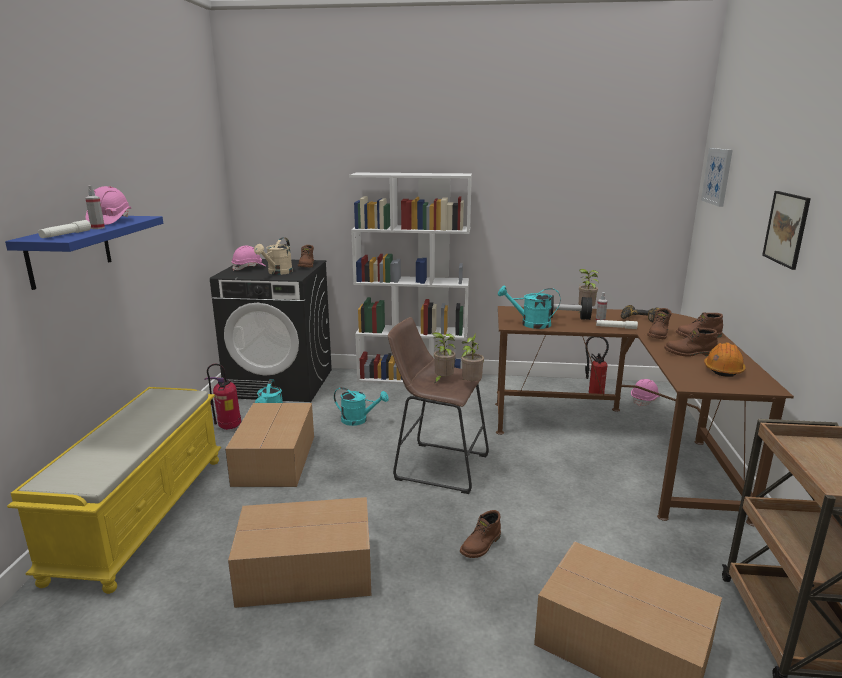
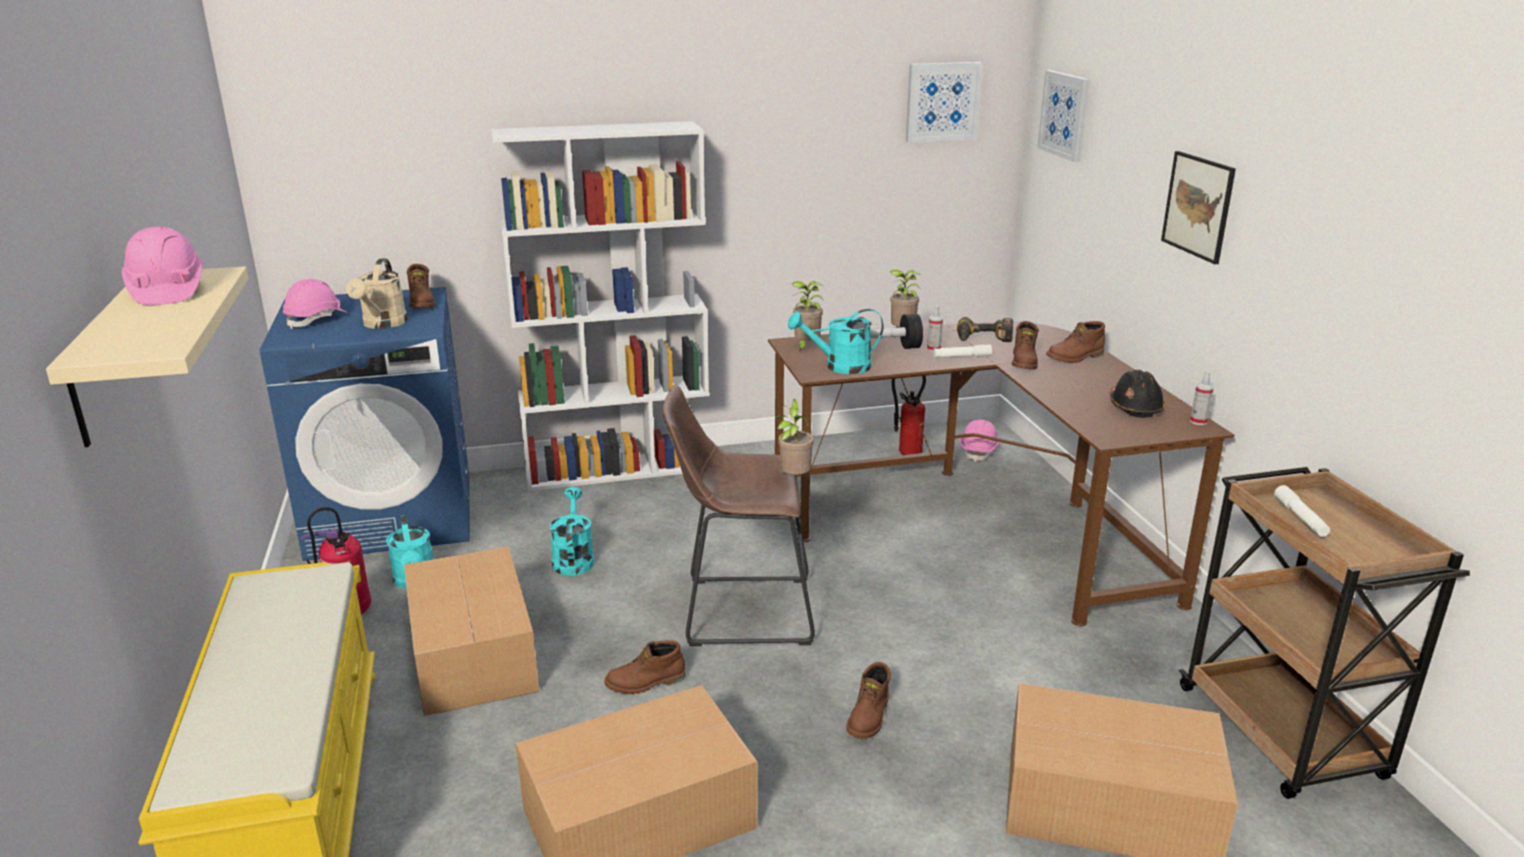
camera: 20 degrees left, 5 degrees up
blue shelf [5,216,163,290] -> beige shelf [46,266,249,447]
white flashlight [38,220,91,238] -> white flashlight moved to [1274,485,1330,537]
spray bottle [85,186,105,229] -> spray bottle moved to [1190,371,1214,425]
black washing machine [210,259,332,402] -> blue washing machine [260,287,470,561]
turquoise watering can [334,387,389,426] -> turquoise watering can turned 90 degrees counterclockwise [550,487,594,576]
potted plant [432,332,456,384] -> potted plant moved to [791,281,824,352]
brown boot [664,328,718,357] -> brown boot moved to [604,640,686,694]
orange hard hat [704,342,746,377] -> black hard hat [1110,370,1165,418]
none -> picture [906,62,983,142]

